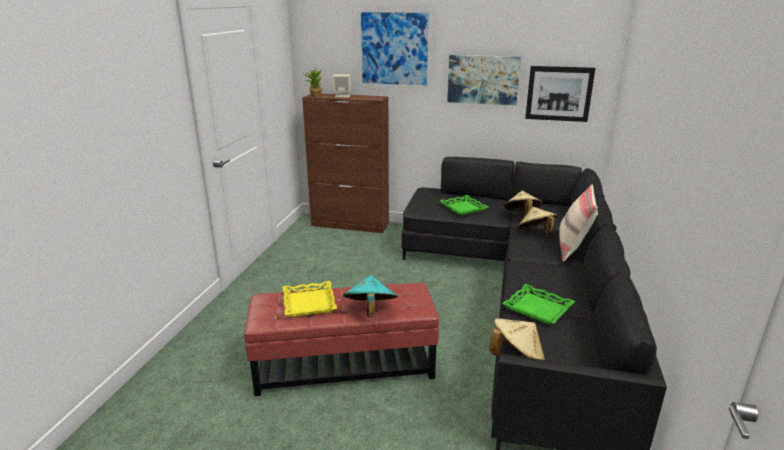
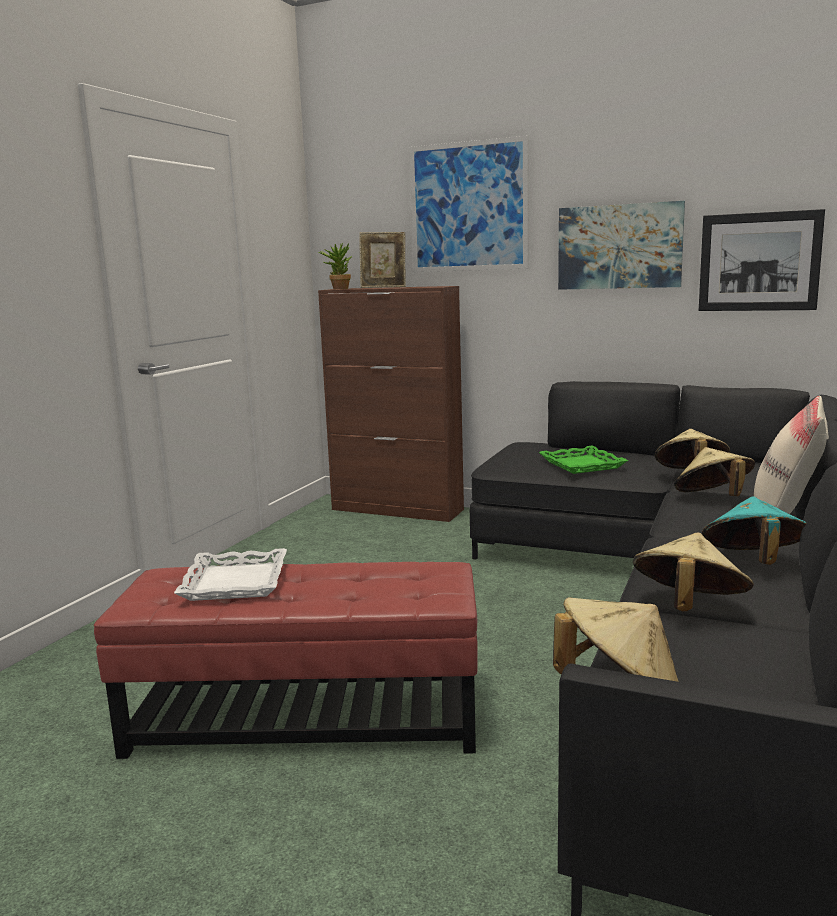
camera: 10 degrees right, 10 degrees down
yellow tray [283,281,337,317] -> white tray [174,548,287,601]
beige speaker [333,74,351,98] -> picture frame [359,232,406,288]
turquoise hat [343,275,398,317] -> turquoise hat moved to [702,496,806,565]
green tray [502,284,575,325] -> beige hat [633,532,754,611]

